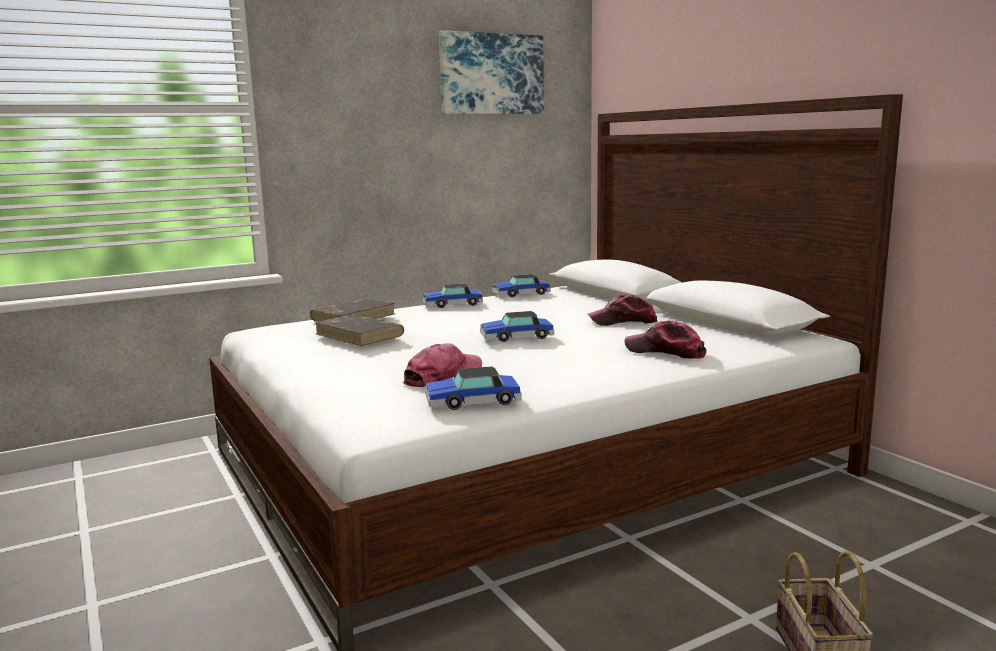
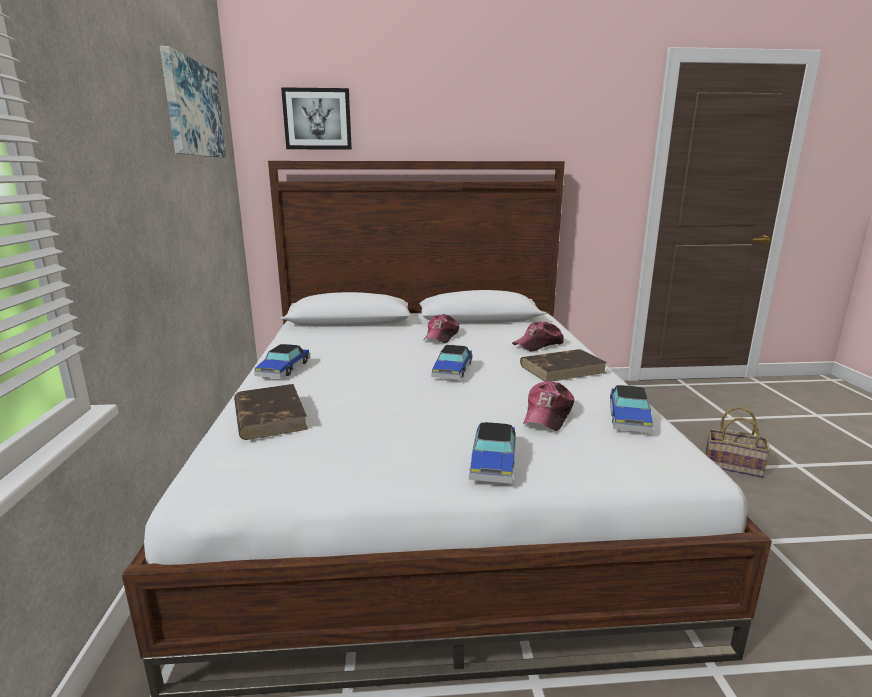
camera: 65 degrees left, 5 degrees up
brown book [314,314,404,346] -> brown book moved to [520,349,607,382]
cap [403,343,482,387] -> cap turned 135 degrees counterclockwise [523,381,574,431]
toy car [492,274,551,297] -> toy car moved to [469,422,516,484]
none -> picture [281,87,352,150]

